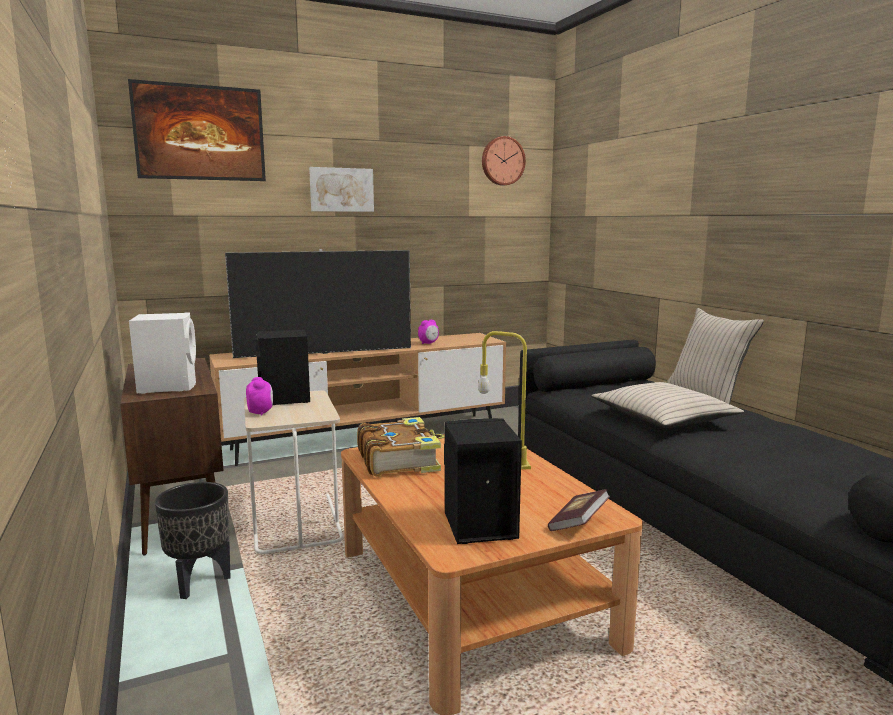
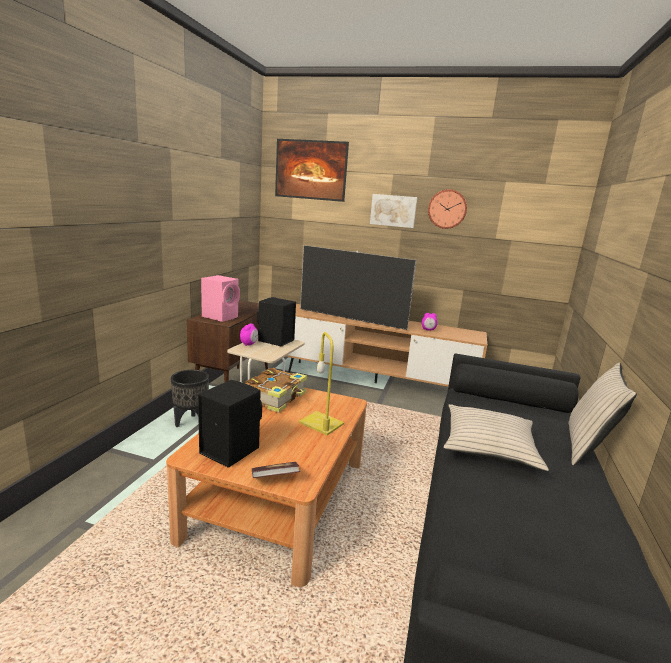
camera: 40 degrees right, 5 degrees up
white speaker [129,312,196,394] -> pink speaker [201,275,240,322]
wall clock [482,136,526,185] -> wall clock moved to [428,189,467,229]

